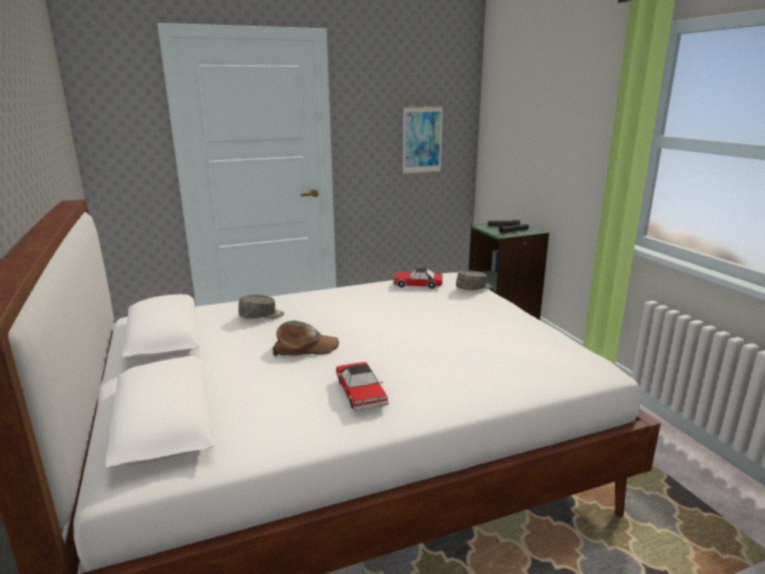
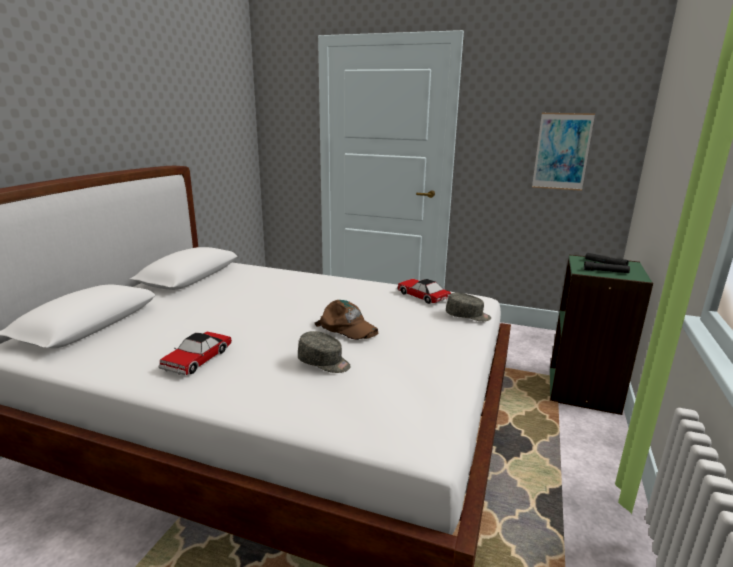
camera: 40 degrees right, 0 degrees up
grey cap [238,295,284,319] -> grey cap moved to [298,331,351,373]
brown cap [273,321,339,356] -> brown cap moved to [315,300,378,340]

